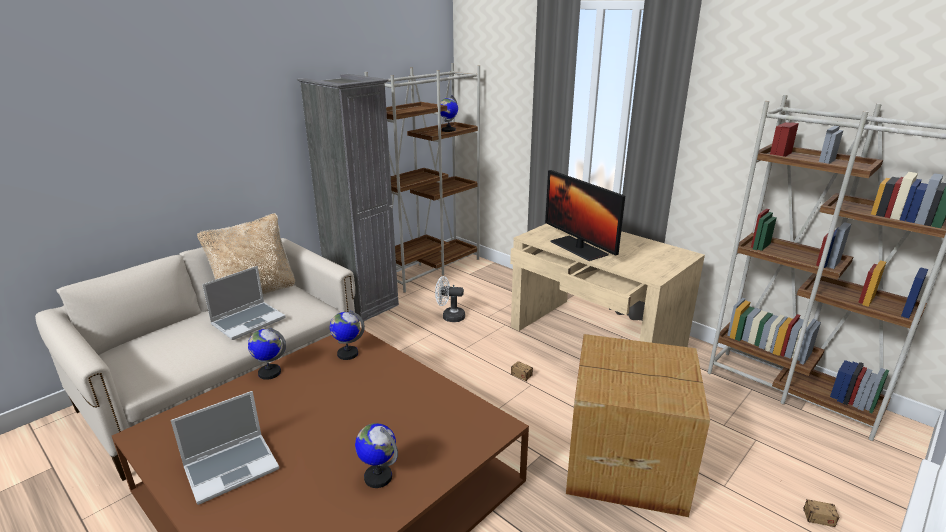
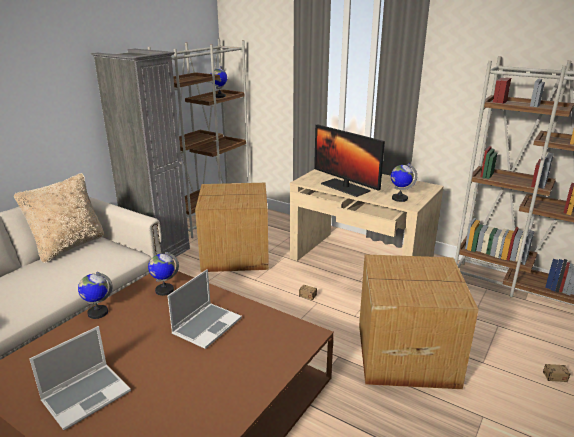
camera: 10 degrees left, 0 degrees up
laptop [202,266,285,340] -> laptop moved to [168,269,242,349]
globe [355,423,398,488] -> globe moved to [391,163,417,202]
white fan [435,276,465,322] -> cardboard box [195,183,269,272]

